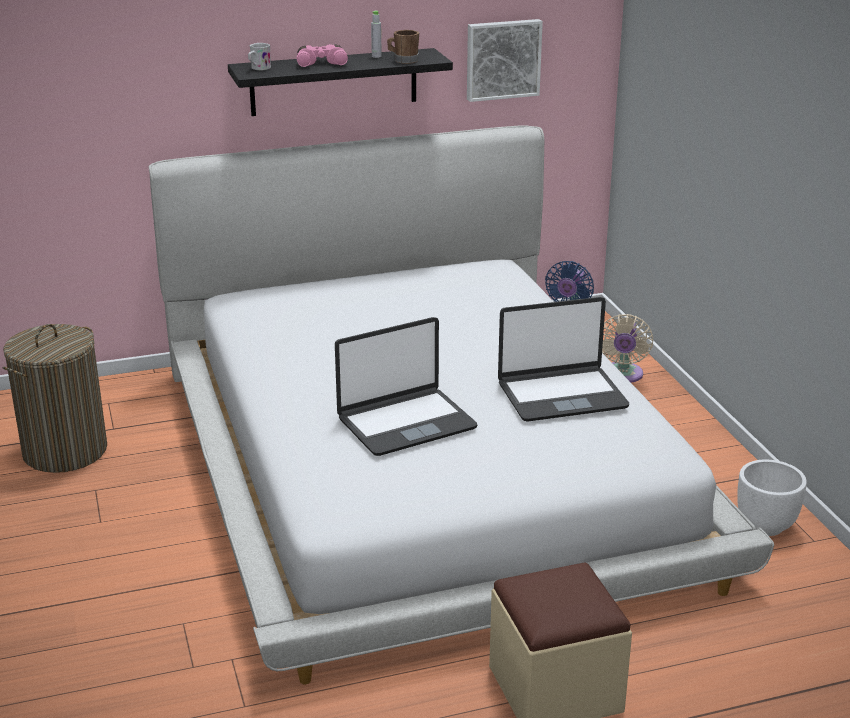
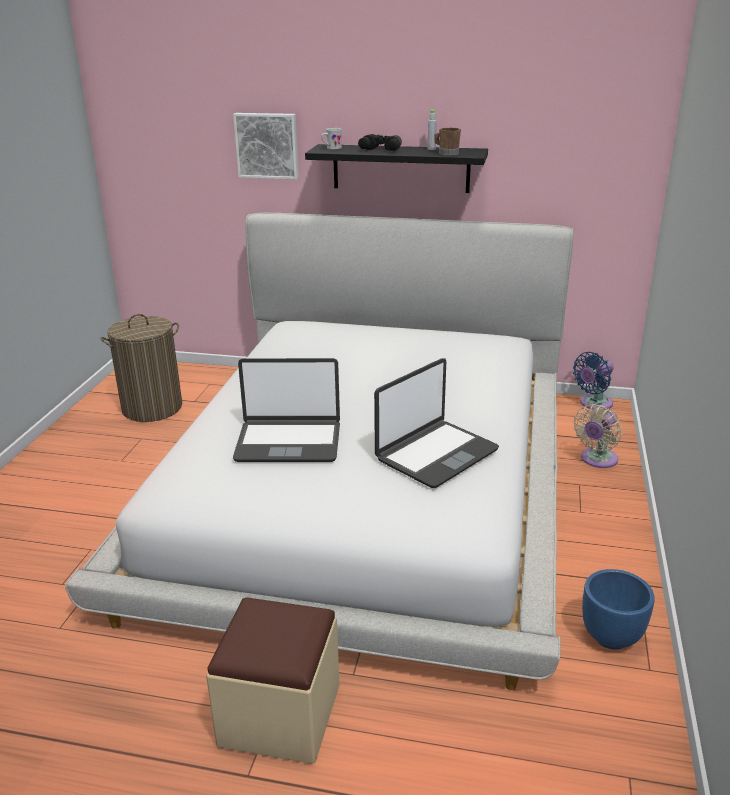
camera: 30 degrees right, 0 degrees up
pink binoculars [297,44,348,67] -> black binoculars [358,134,402,151]
picture [467,19,543,102] -> picture moved to [233,113,299,179]
laptop [498,297,629,421] -> laptop turned 60 degrees counterclockwise [374,358,499,488]
white planter [737,460,807,536] -> blue planter [582,569,655,649]

